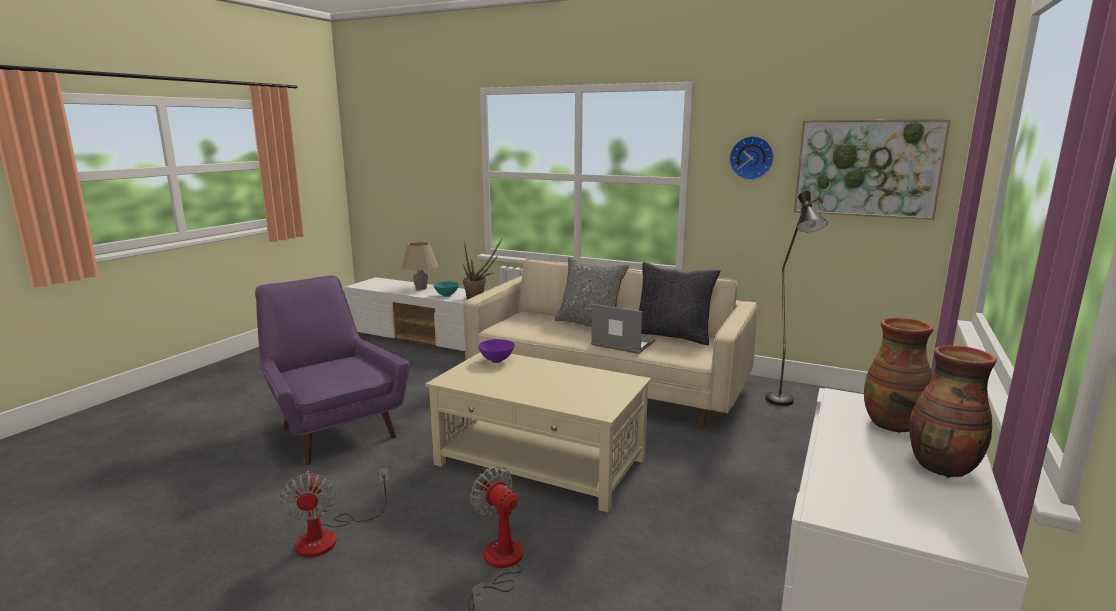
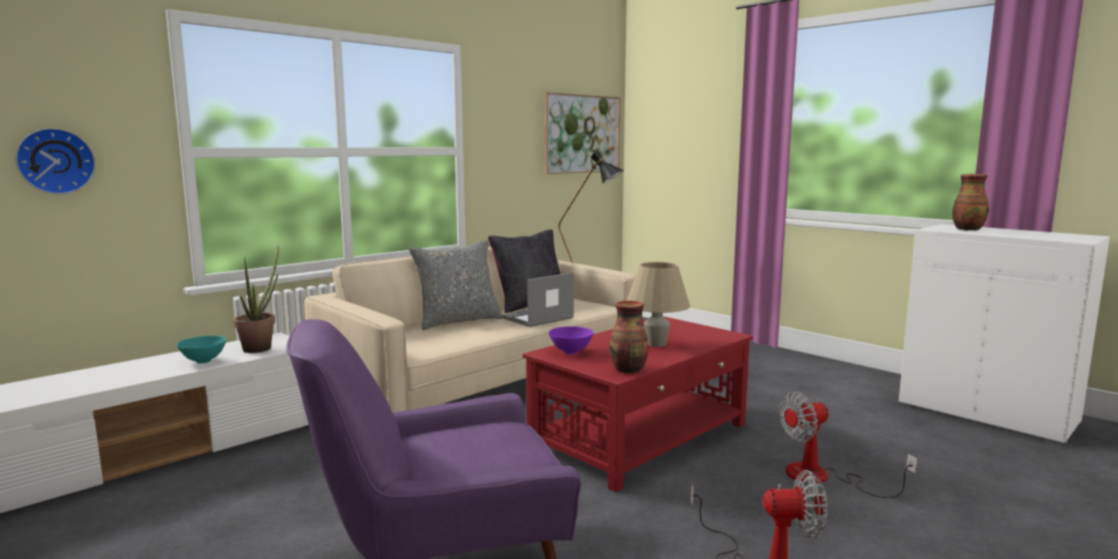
camera: 70 degrees left, 5 degrees down
beige table lamp [402,242,438,290] -> beige table lamp moved to [627,262,690,347]
beige coffee table [426,352,651,513] -> red coffee table [523,316,753,492]
wall clock [729,136,774,180] -> wall clock moved to [15,128,96,194]
vase [909,346,997,478] -> vase moved to [609,301,648,373]

